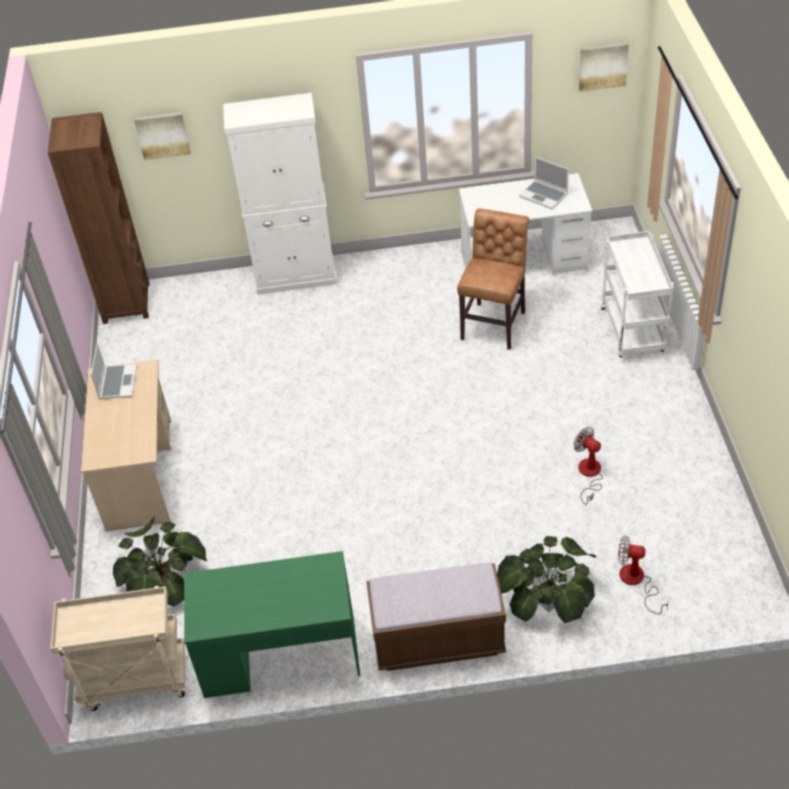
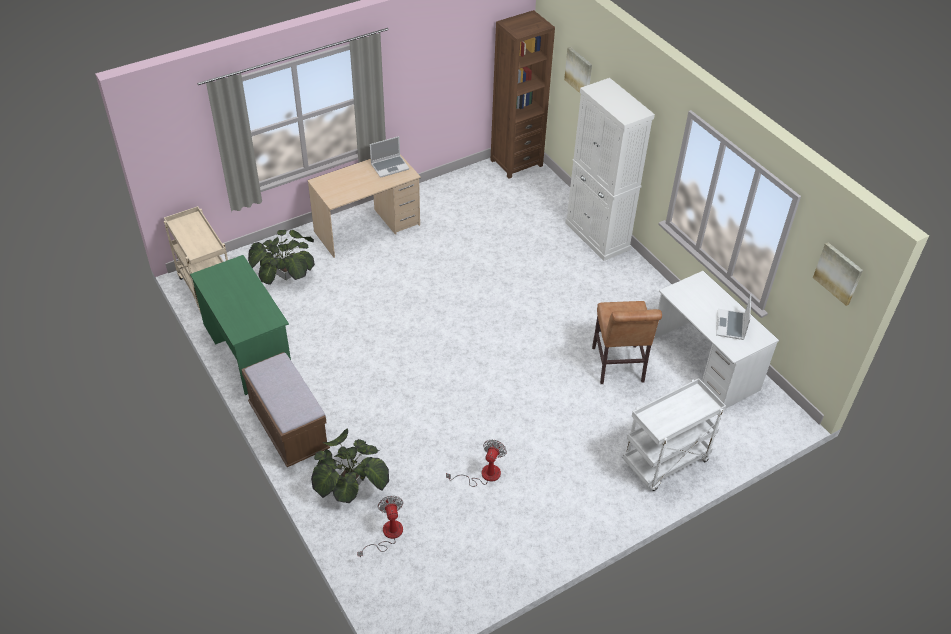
camera: 60 degrees right, 0 degrees up
brown chair [457,208,529,350] -> brown chair turned 90 degrees clockwise [592,301,662,384]

